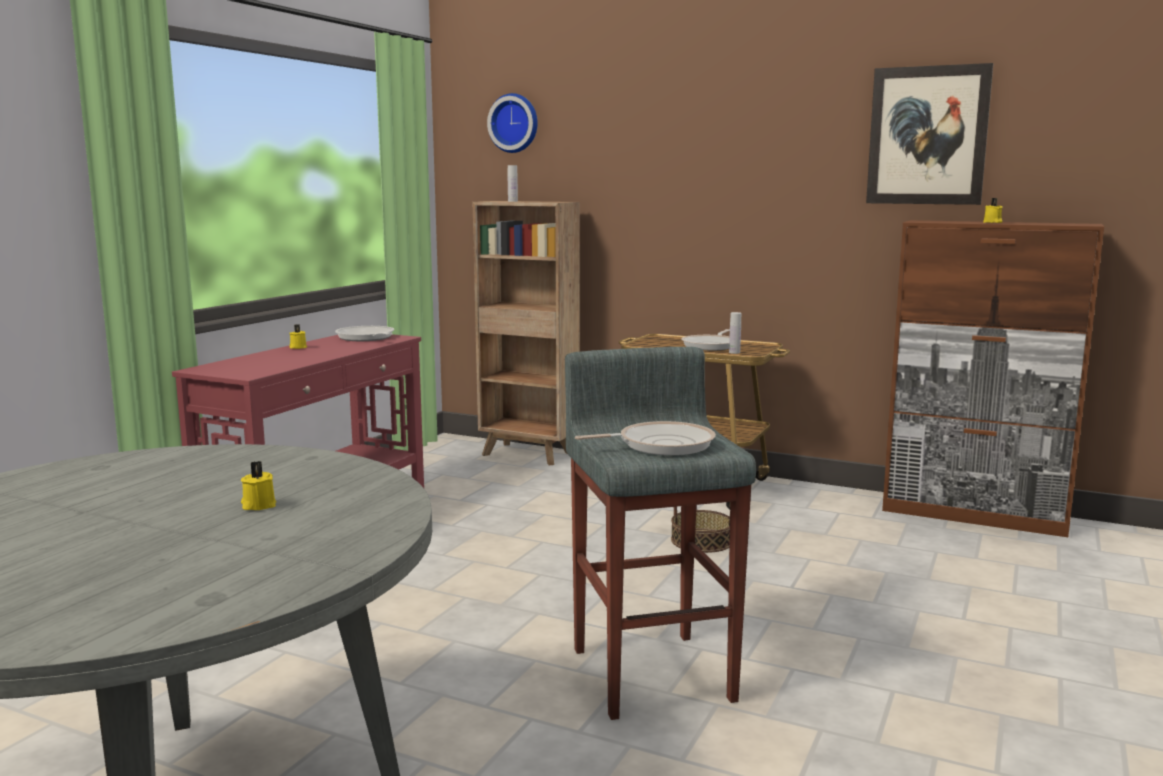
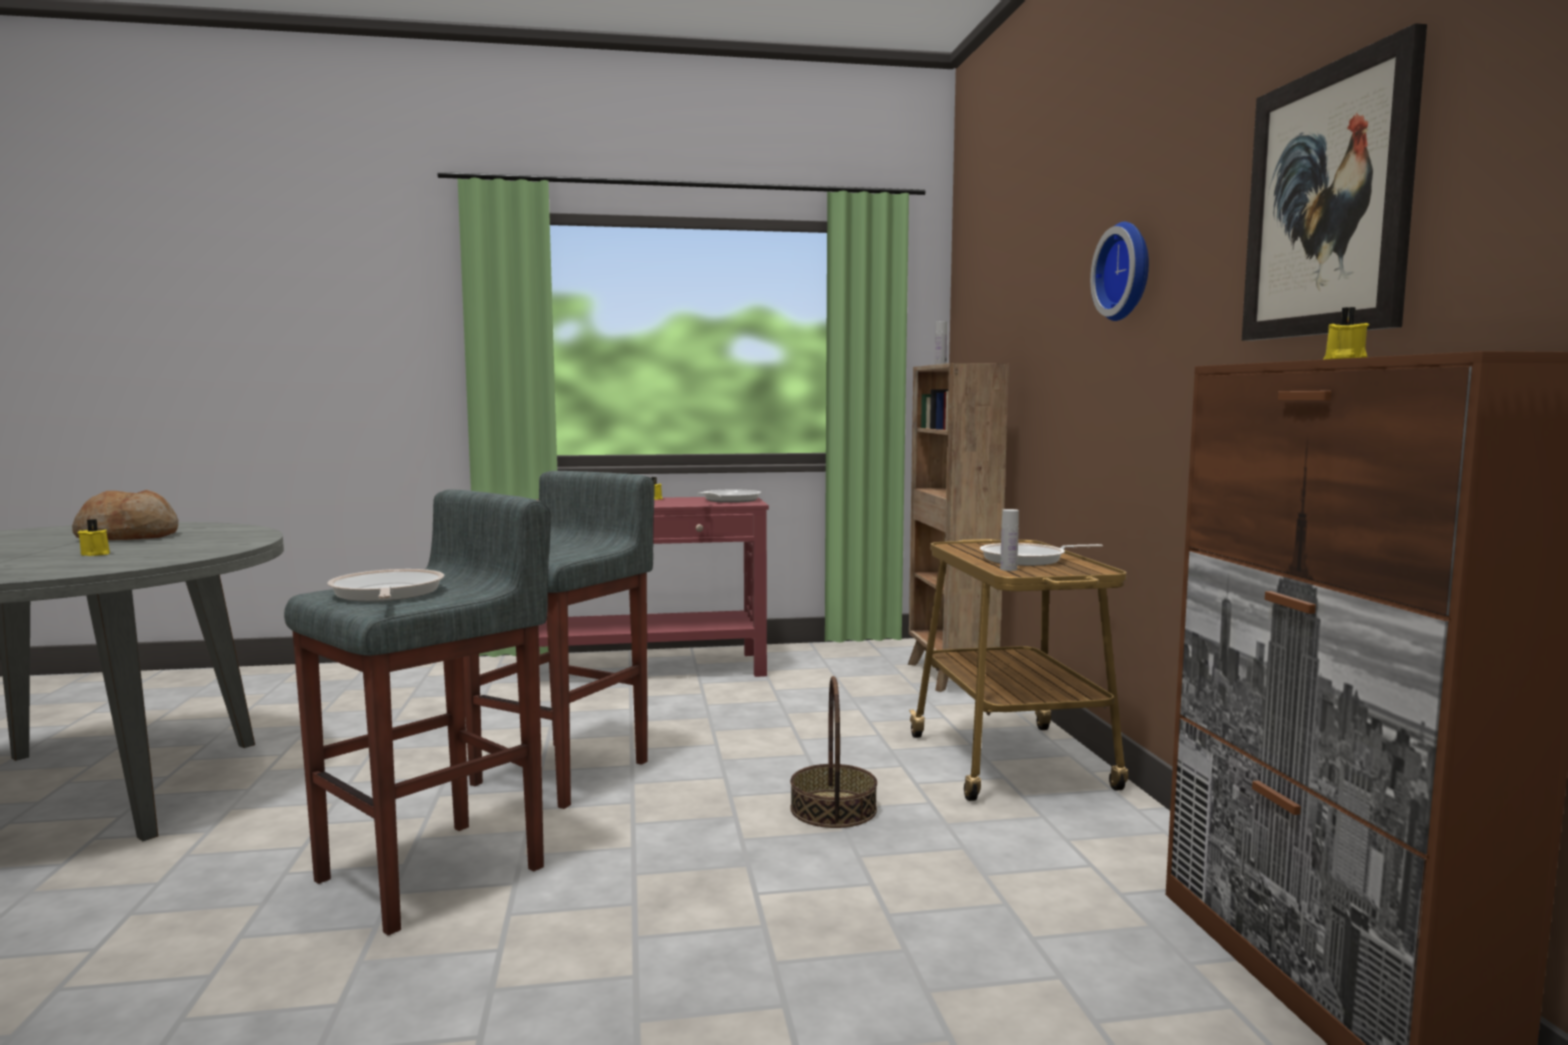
camera: 55 degrees right, 5 degrees down
wall clock [487,93,538,153] -> wall clock moved to [1090,222,1149,321]
frying pan [575,421,716,456] -> frying pan turned 150 degrees counterclockwise [327,569,444,602]
none -> bread [72,490,178,540]
none -> grey stool [463,471,655,809]

